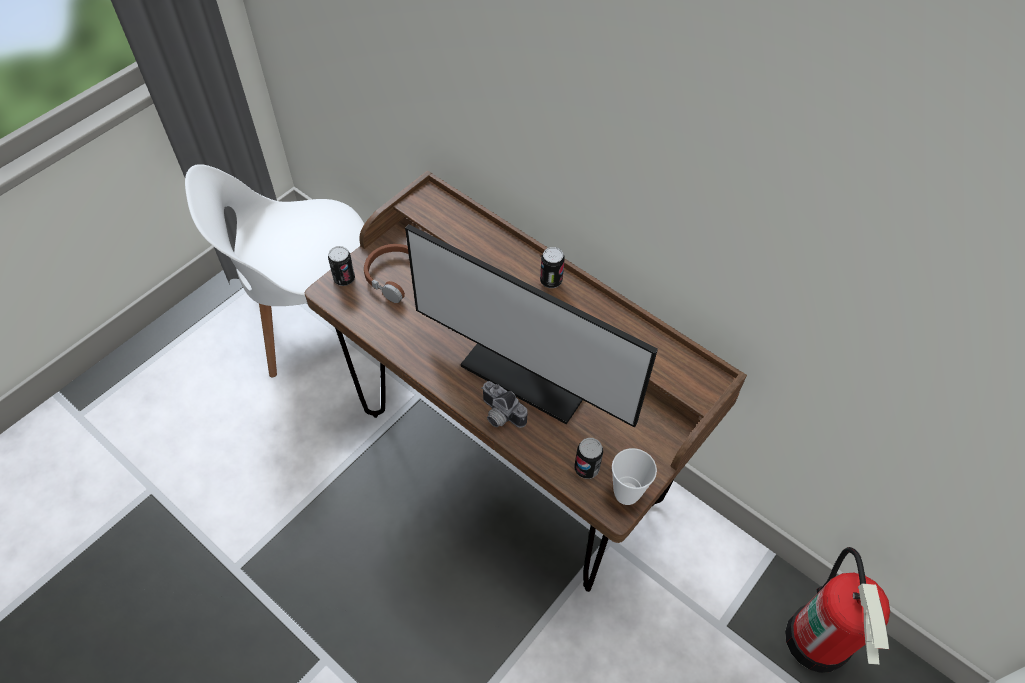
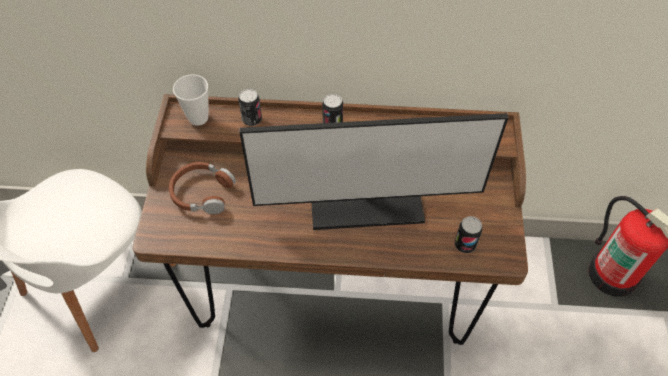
camera: 35 degrees left, 0 degrees up
can [328,246,355,286] -> can moved to [239,89,262,126]
camera [481,381,528,428] -> none
cup [612,448,657,505] -> cup moved to [173,74,209,126]

